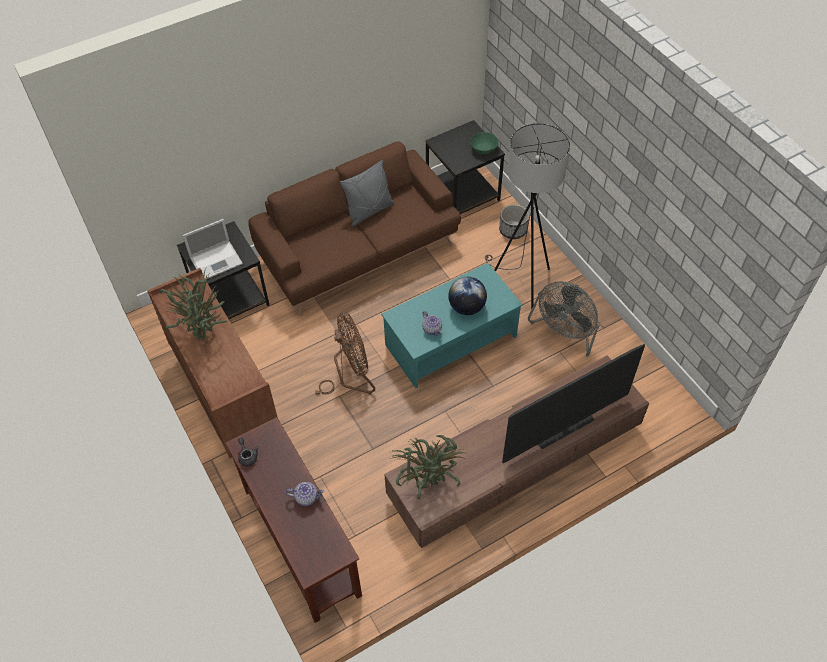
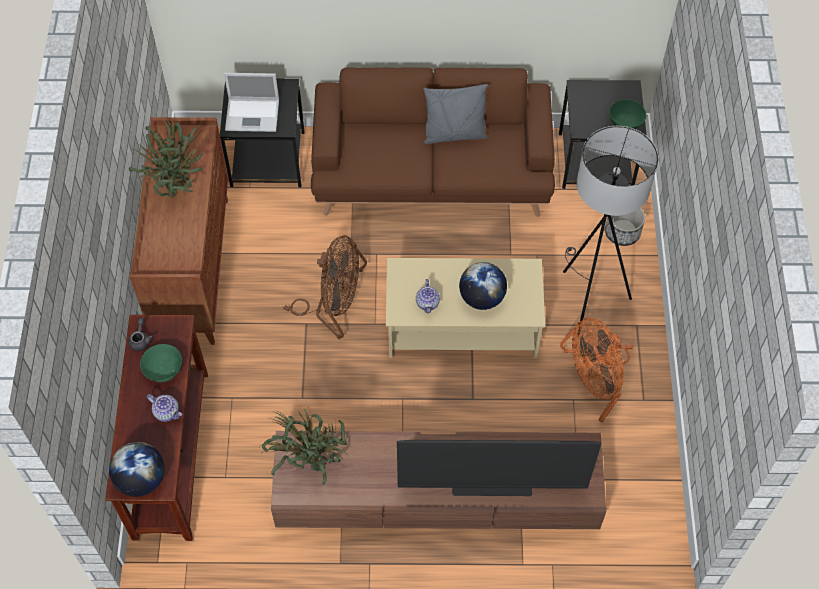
camera: 30 degrees right, 5 degrees up
turquoise coffee table [381,263,523,388] -> beige coffee table [386,258,545,359]
grey fan [528,281,600,357] -> orange fan [560,318,632,423]
none -> globe [109,442,165,497]
none -> green bowl [140,344,182,382]

